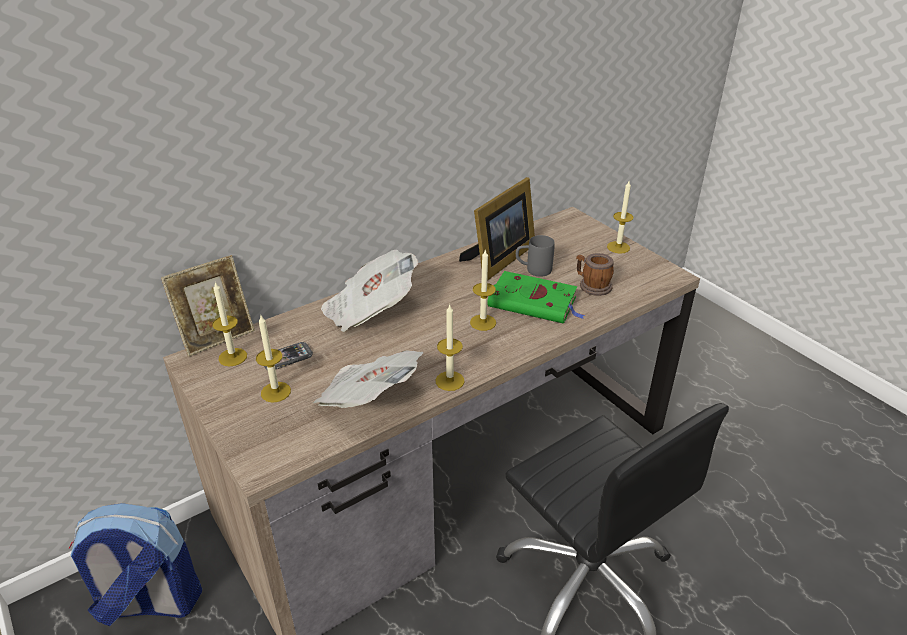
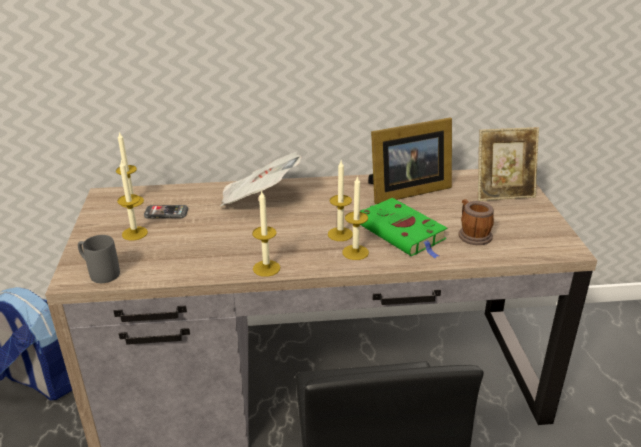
camera: 30 degrees right, 5 degrees down
picture frame [161,255,255,356] -> picture frame moved to [478,127,539,201]
newspaper [313,350,423,408] -> none
grey mug [516,235,555,277] -> grey mug moved to [78,235,120,283]
candle [607,181,633,254] -> candle moved to [342,175,369,260]

